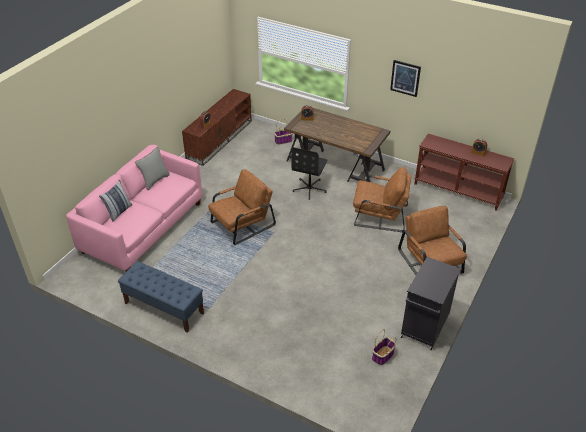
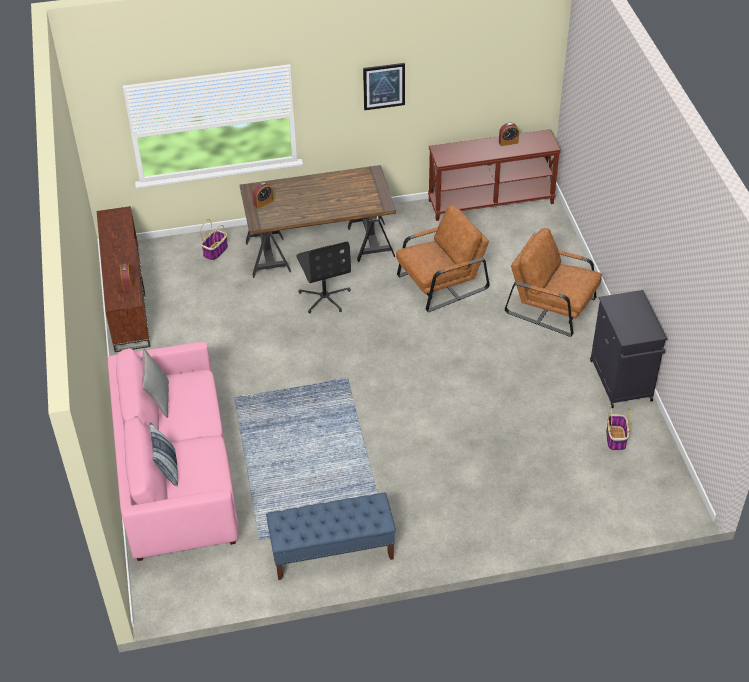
camera: 40 degrees left, 5 degrees up
brown armchair [208,169,276,245] -> none

